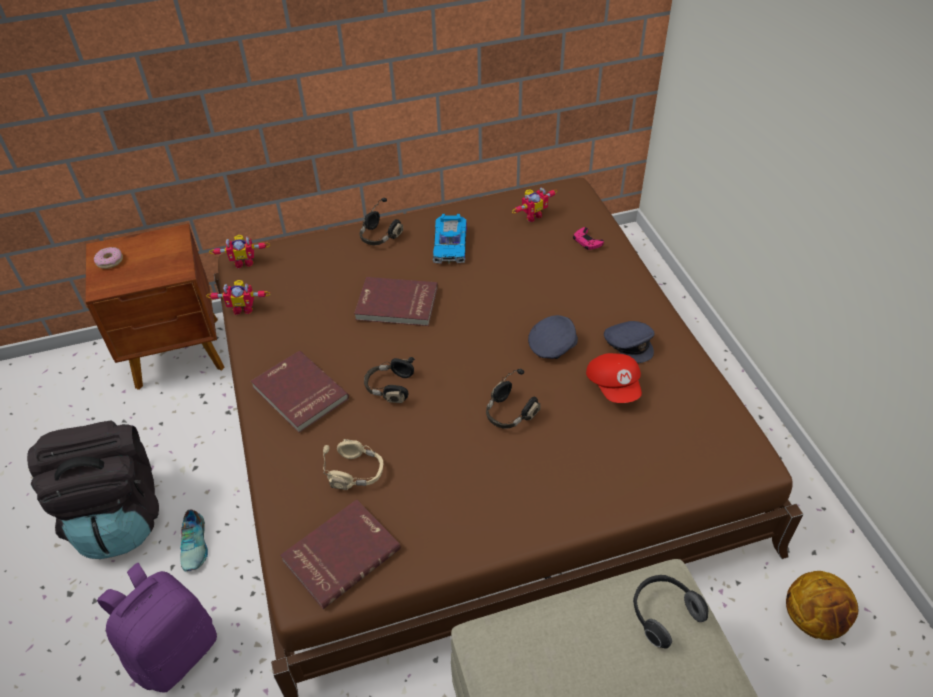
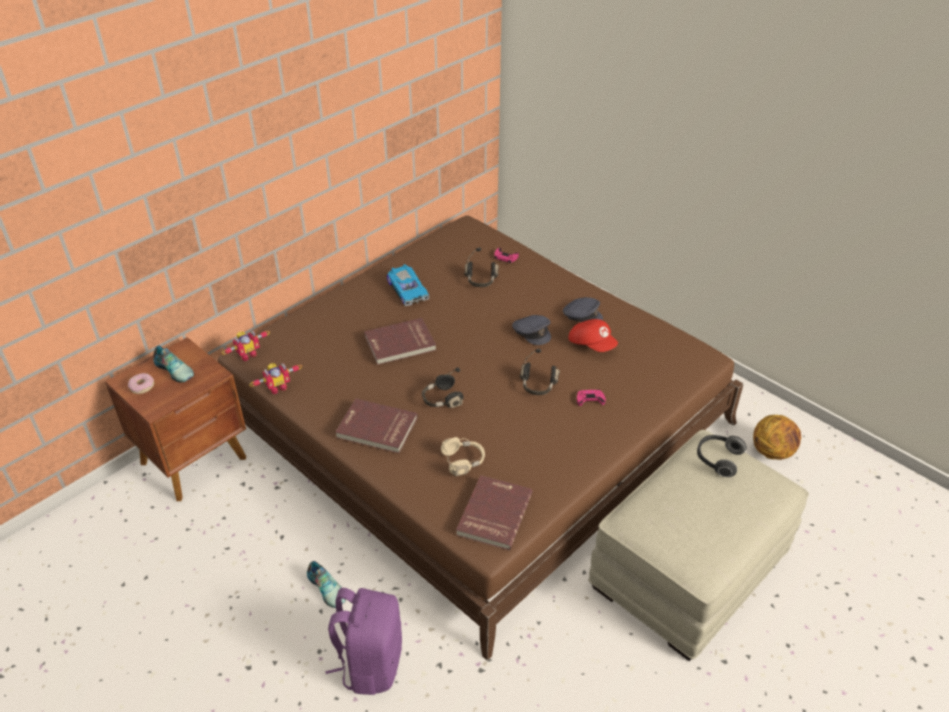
camera: 30 degrees left, 5 degrees down
black backpack [27,420,159,559] -> none
black headphones [360,198,403,245] -> black headphones moved to [464,248,499,287]
toy robot [512,188,557,222] -> none
grey cap [528,315,578,359] -> grey cap turned 120 degrees clockwise [512,315,551,345]
none -> shoe [153,346,194,382]
none -> pink game controller [577,389,606,406]

